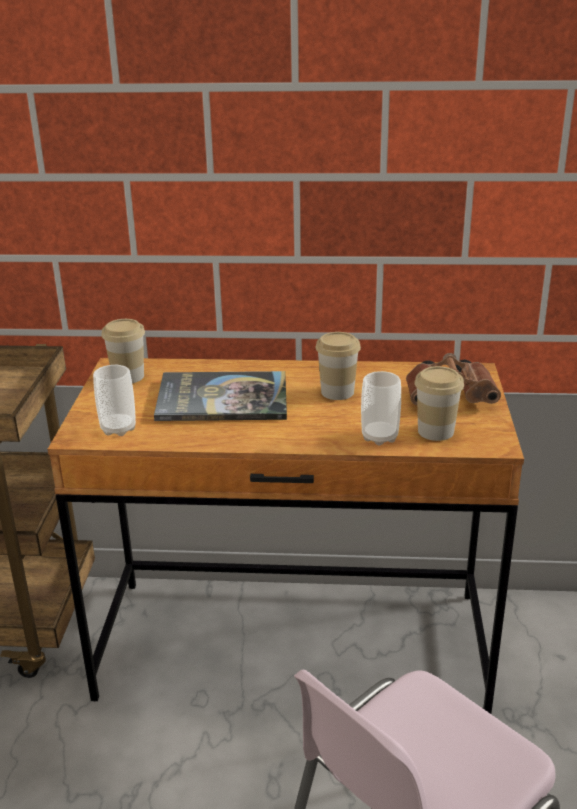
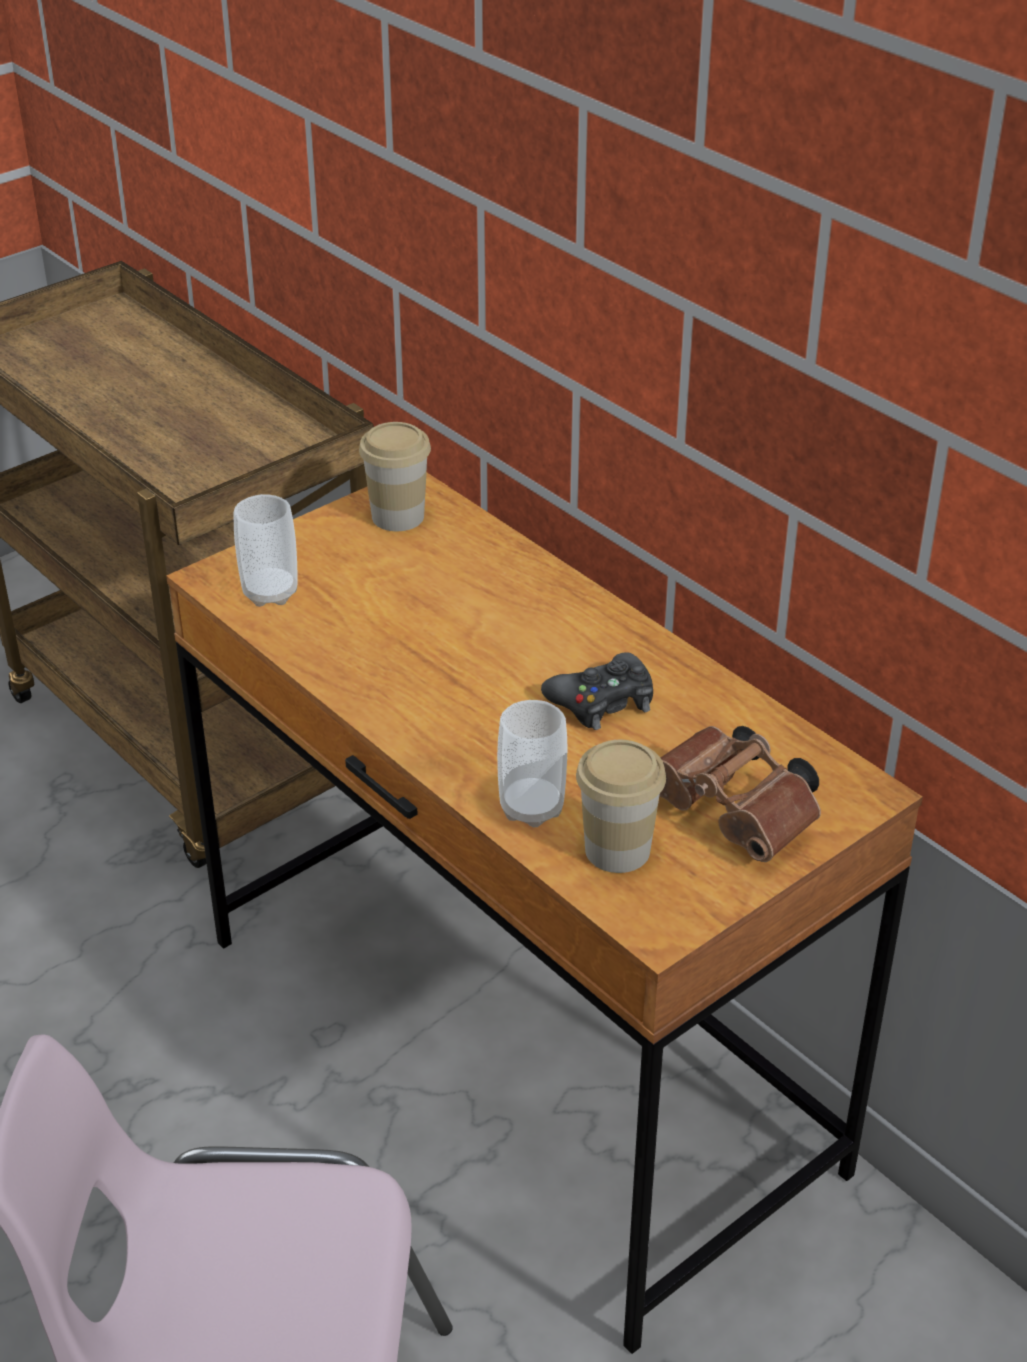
camera: 45 degrees right, 10 degrees up
book [154,371,287,421] -> none
cup [316,332,361,400] -> black game controller [541,652,653,730]

